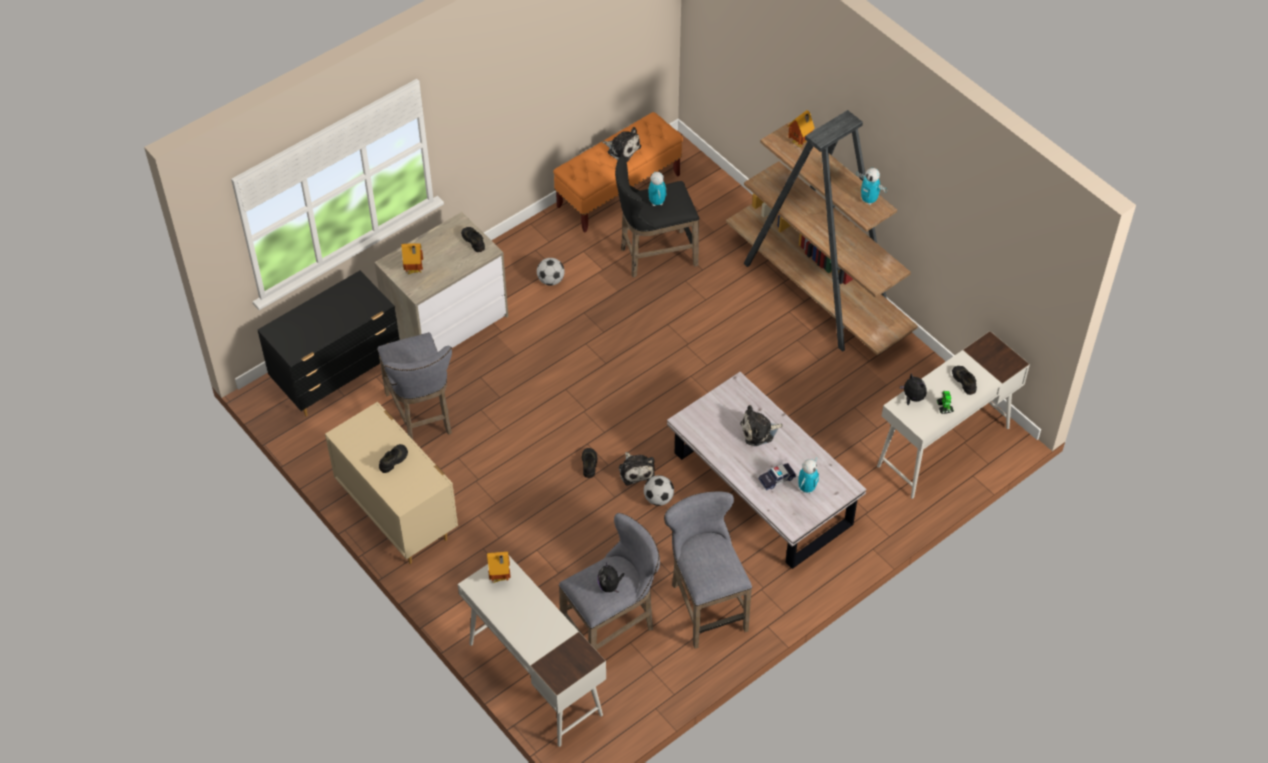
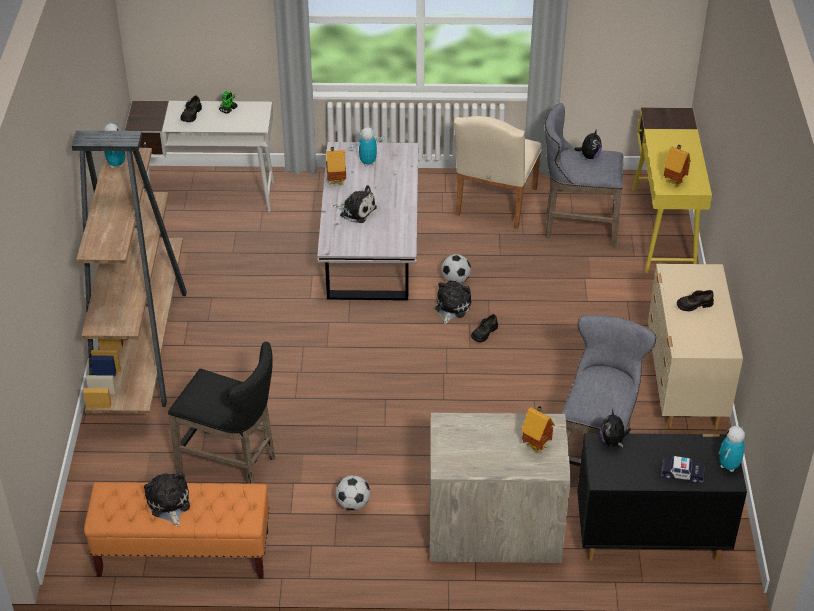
camera: 140 degrees left, 10 degrees down
white desk [458,555,606,747] -> yellow desk [632,107,712,273]
black shoe [461,227,485,252] -> none
toy robot [648,172,667,206] -> toy robot moved to [719,426,745,472]
grey stool [664,491,752,649] -> beige chair [454,116,542,229]
toy car [758,463,796,490] -> toy car moved to [661,456,705,483]
toy house [787,110,815,149] -> toy house moved to [326,147,346,185]
plush toy [900,373,927,405] -> plush toy moved to [600,409,631,447]

